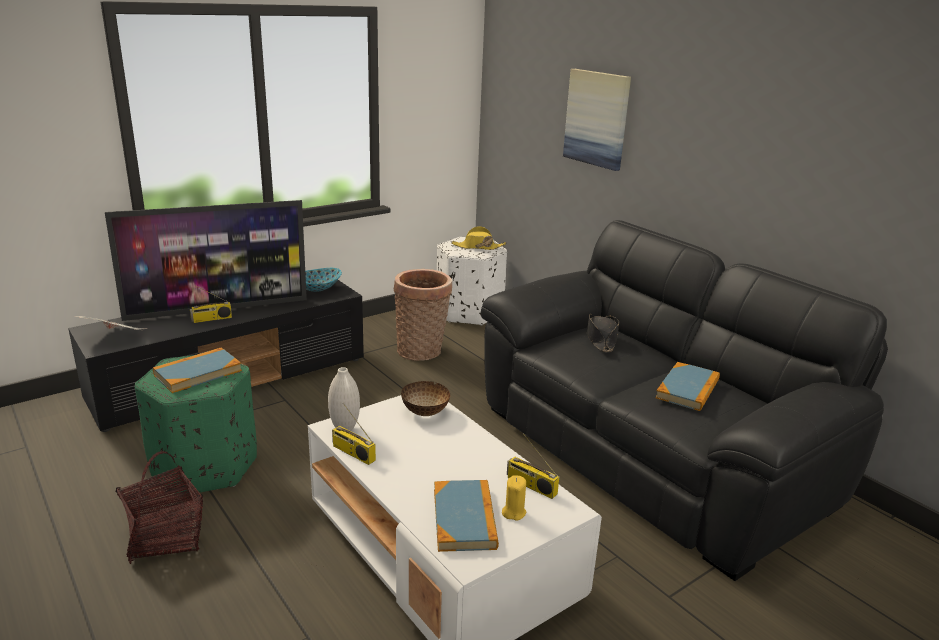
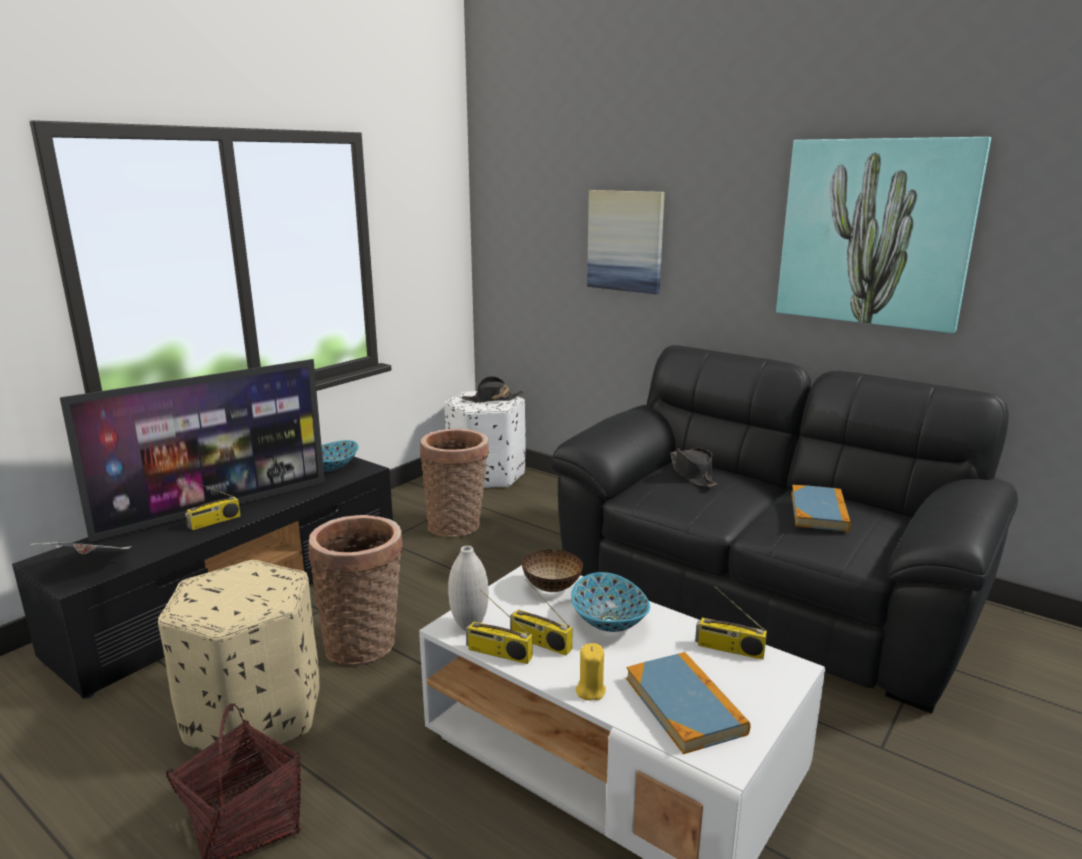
camera: 15 degrees left, 5 degrees down
green ottoman [135,355,257,494] -> beige ottoman [158,560,319,763]
book [153,347,242,393] -> none
yellow hat [451,226,507,250] -> black hat [462,376,524,403]
yellow candle [502,476,526,521] -> yellow candle moved to [576,643,606,700]
none -> basket [308,515,403,666]
none -> radio [510,579,573,656]
none -> bowl [571,572,650,632]
none -> picture [776,137,991,333]

